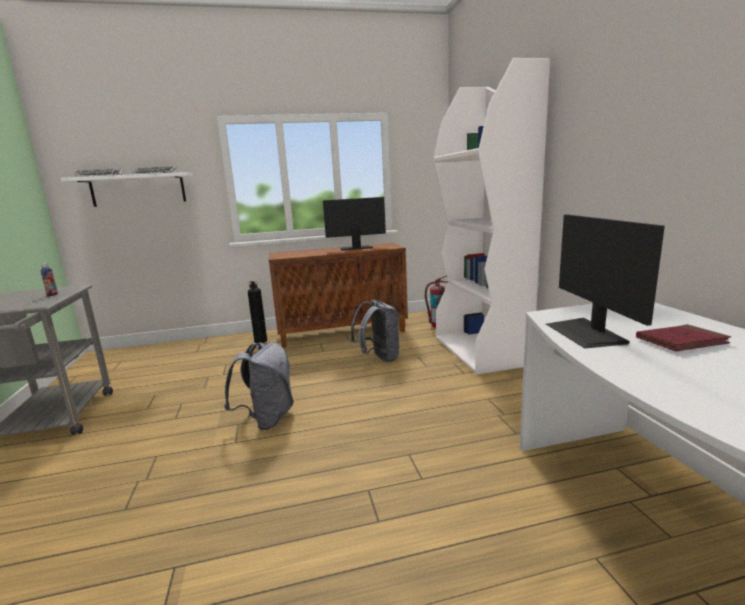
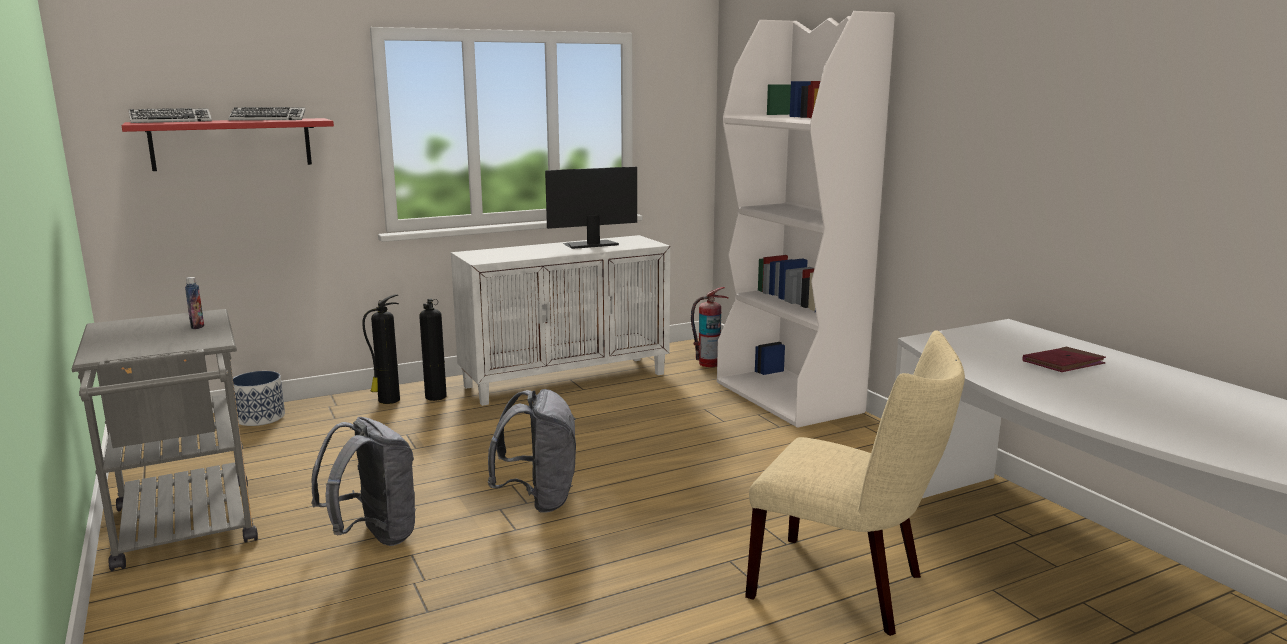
camera: 15 degrees left, 0 degrees up
white shelf [61,172,193,207] -> red shelf [122,118,334,171]
brown cabinet [269,243,408,348] -> white cabinet [451,235,670,406]
grey backpack [350,300,400,362] -> grey backpack moved to [311,417,417,546]
monitor [546,214,665,349] -> none
none -> planter [233,371,285,426]
none -> fire extinguisher [362,294,400,404]
none -> beige chair [745,330,965,636]

